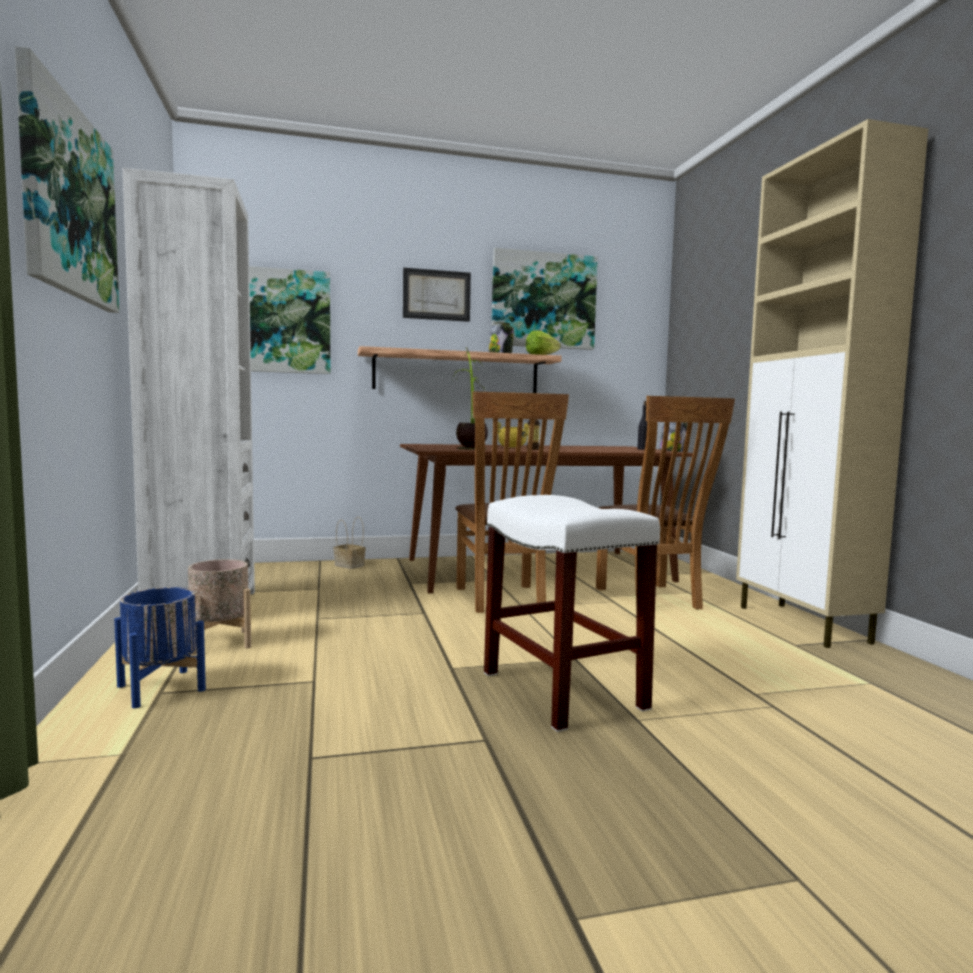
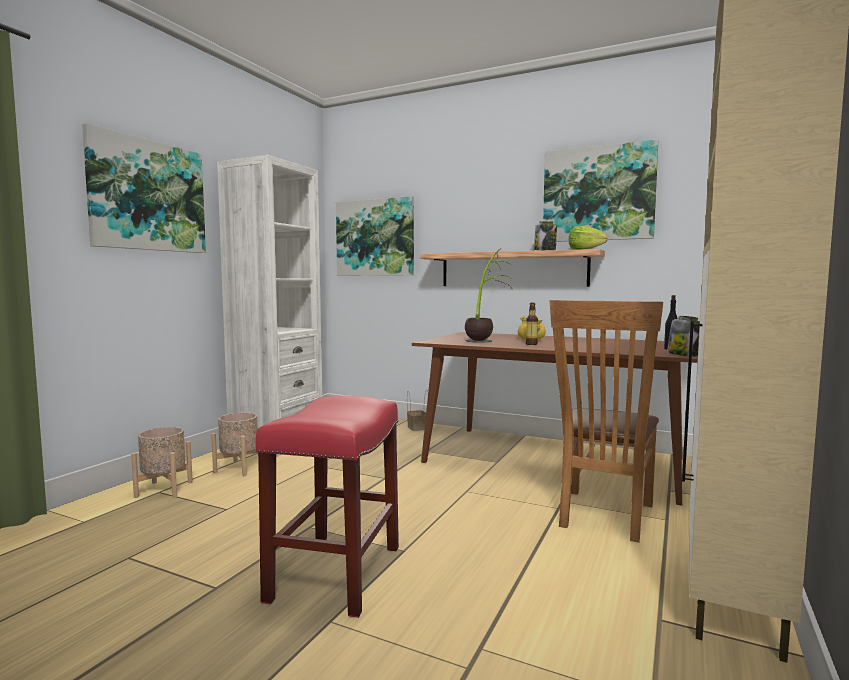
camera: 40 degrees right, 0 degrees up
blue planter [114,587,206,708] -> beige planter [131,427,193,498]
picture [403,268,471,322] -> none
brown chair [455,391,569,613] -> none
white stool [484,495,660,732] -> red stool [256,396,399,618]

